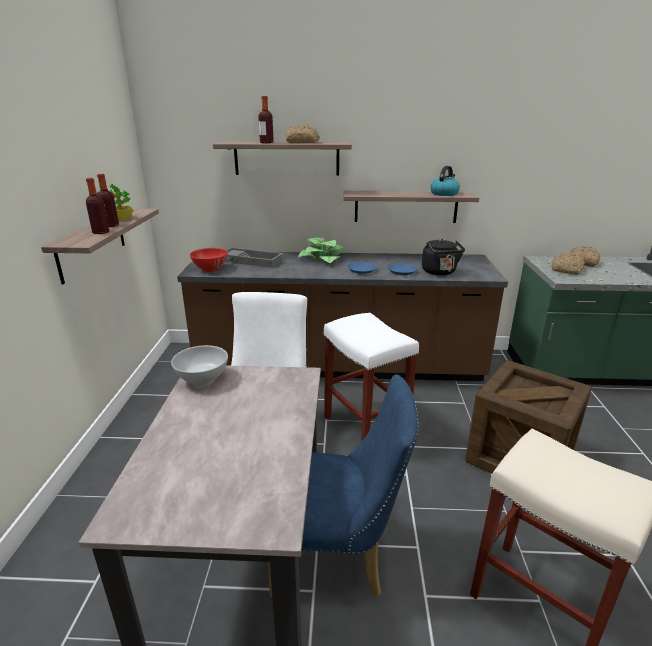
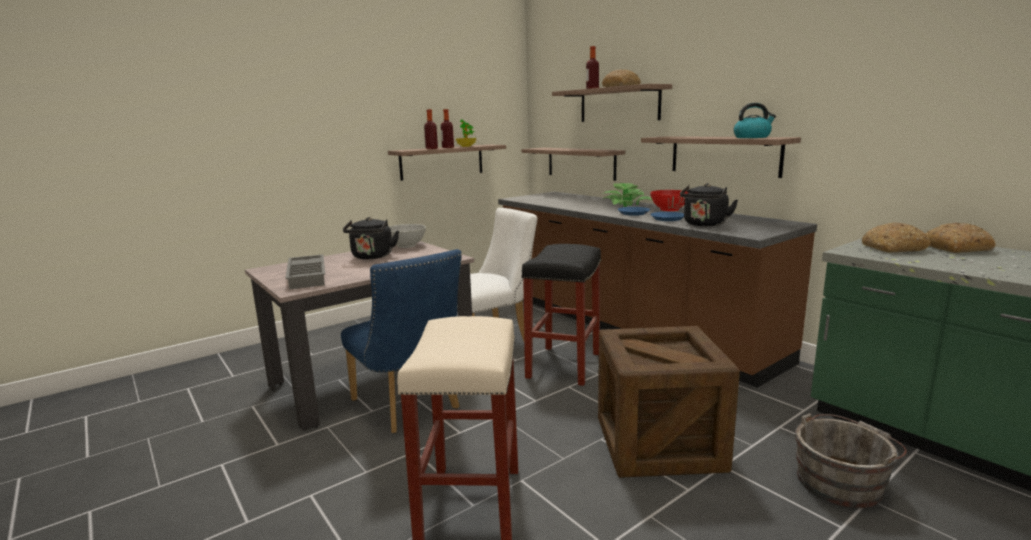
camera: 50 degrees right, 10 degrees down
red bowl [190,248,228,272] -> red bowl moved to [650,190,689,211]
grey tray [227,247,283,268] -> grey tray moved to [285,254,325,289]
white stool [324,313,419,442] -> black stool [522,244,601,386]
none -> black kettle [343,217,399,259]
none -> shelf [521,148,625,181]
none -> grey bucket [795,413,907,508]

